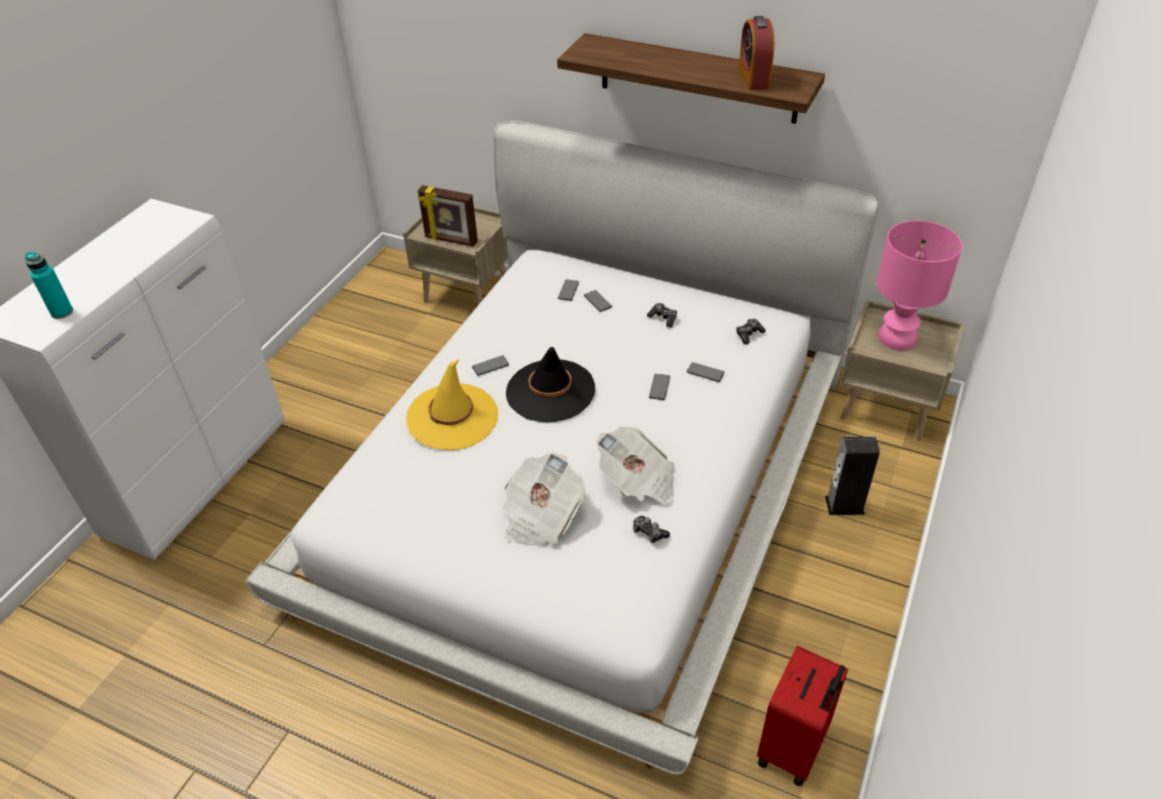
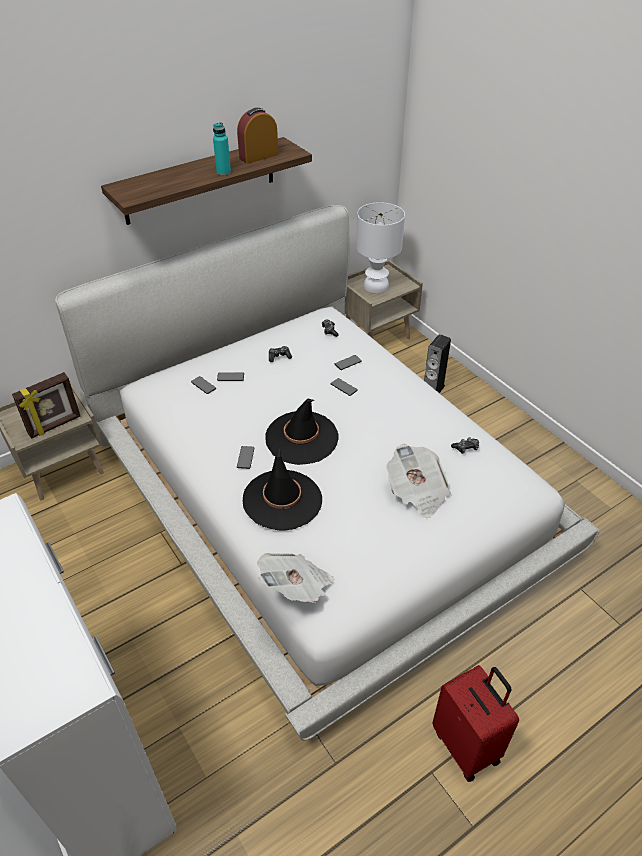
camera: 60 degrees left, 0 degrees up
turquoise bottle [24,252,73,319] -> turquoise bottle moved to [213,122,231,175]
yellow hat [406,359,498,450] -> black hat [243,448,322,530]
newspaper [597,427,675,504] -> newspaper moved to [257,553,334,603]
alarm clock [739,16,774,90] -> alarm clock turned 120 degrees clockwise [237,108,278,164]
red suitcase [757,646,848,786] -> red suitcase moved to [432,665,519,782]
pink table lamp [877,220,962,350] -> white table lamp [356,202,405,293]

